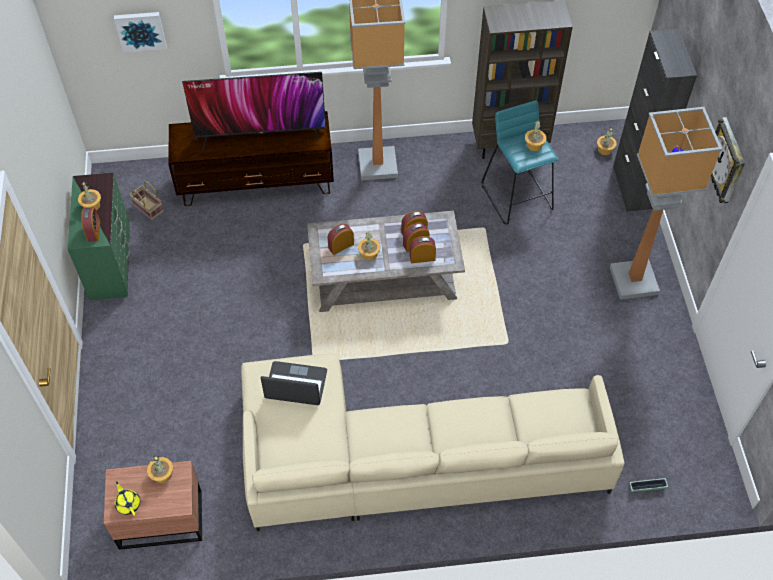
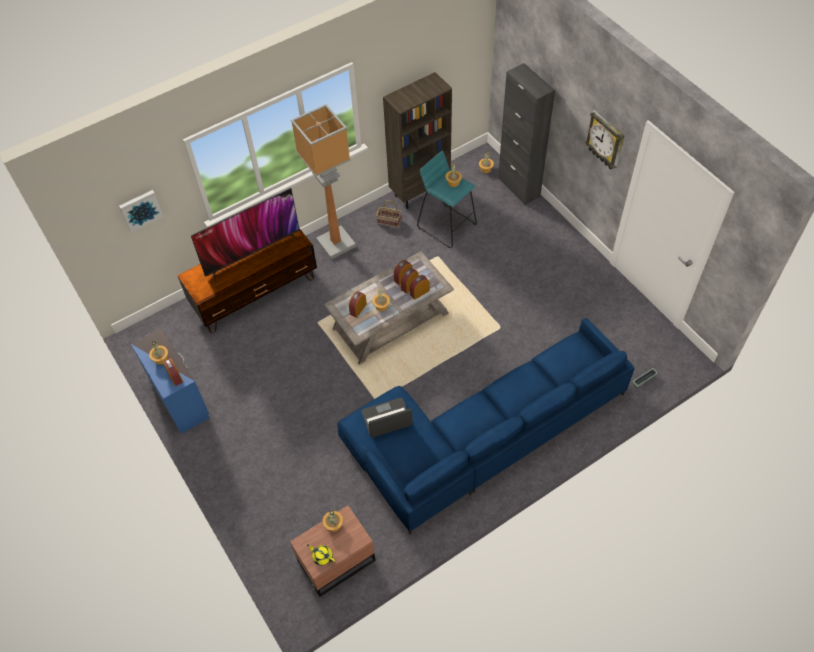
camera: 25 degrees left, 0 degrees up
green dresser [68,173,130,300] -> blue dresser [131,328,209,434]
basket [130,181,164,220] -> basket moved to [376,200,401,228]
beige sofa [241,353,624,531] -> blue sofa [337,318,634,534]
floor lamp [610,107,722,300] -> none

